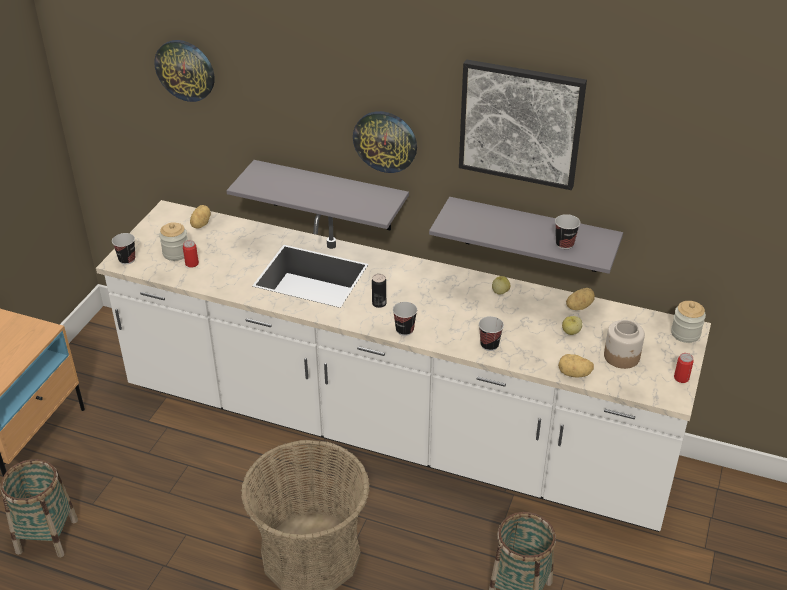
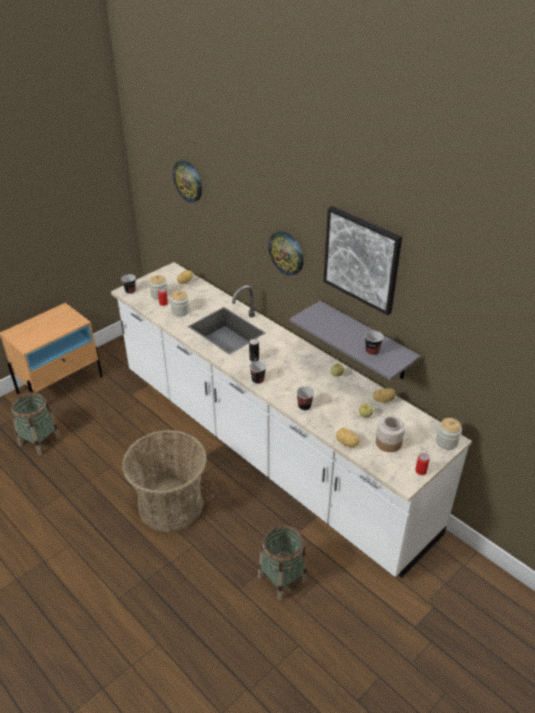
camera: 25 degrees right, 0 degrees up
grey shelf [226,160,409,231] -> none
none -> jar [170,291,189,316]

